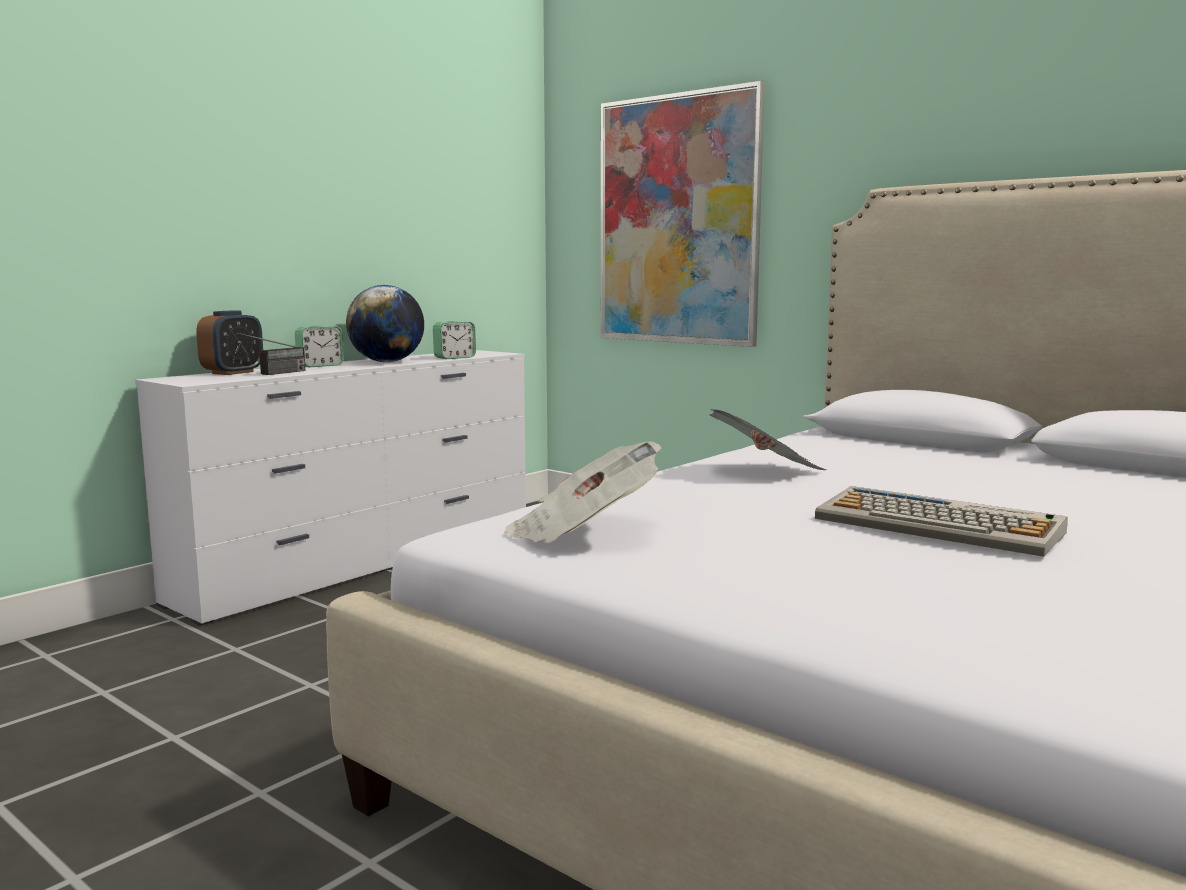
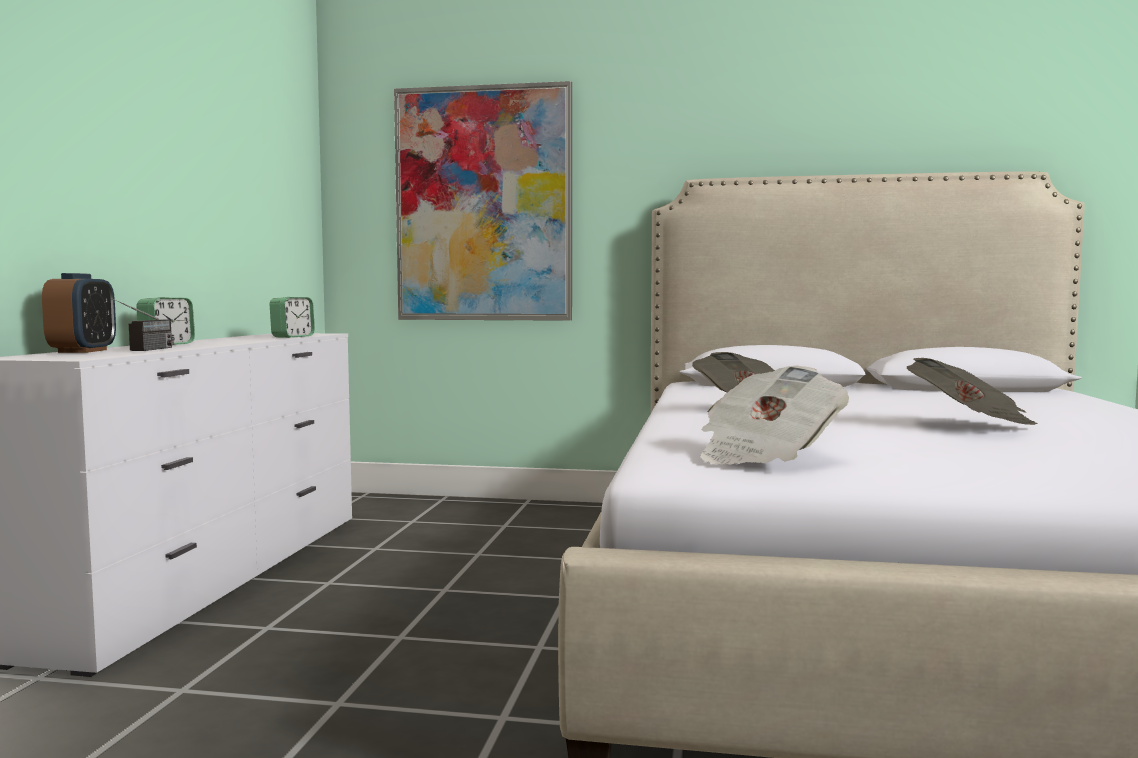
camera: 30 degrees left, 5 degrees down
globe [346,285,424,362] -> none
keyboard [815,486,1068,557] -> newspaper [906,358,1038,425]

